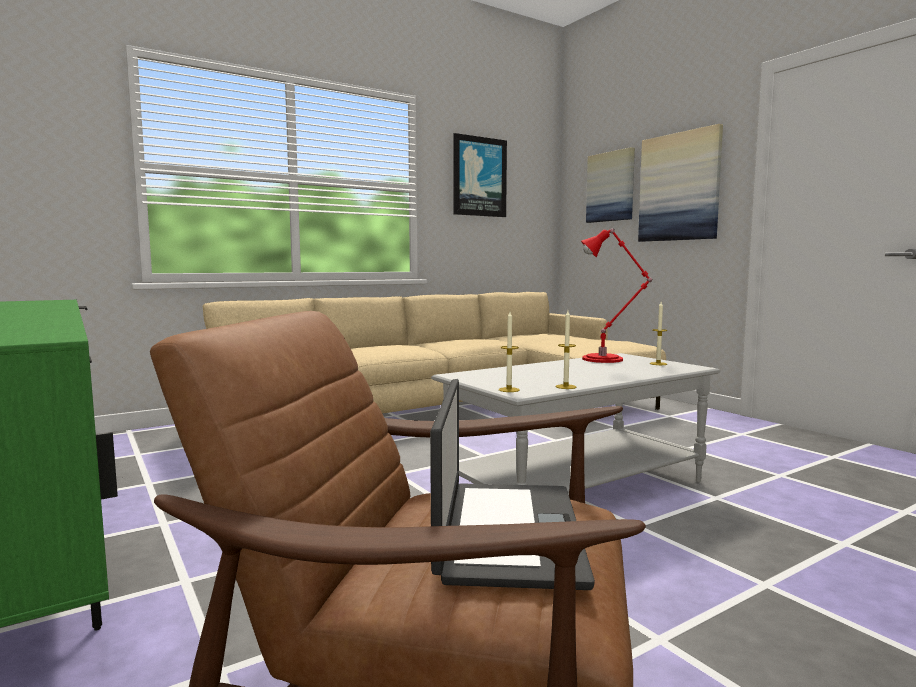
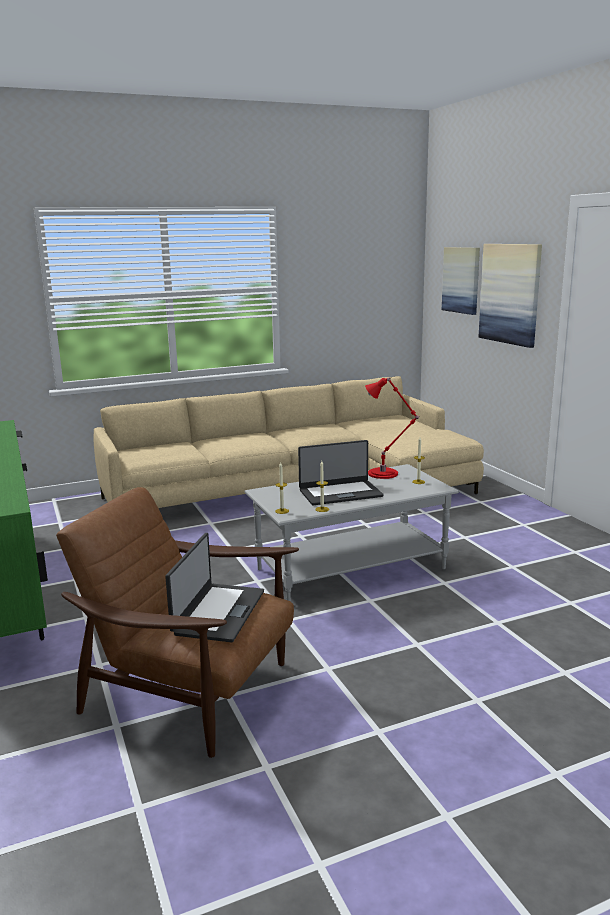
camera: 10 degrees right, 10 degrees up
picture [453,133,507,217] -> none
none -> laptop [298,440,384,505]

